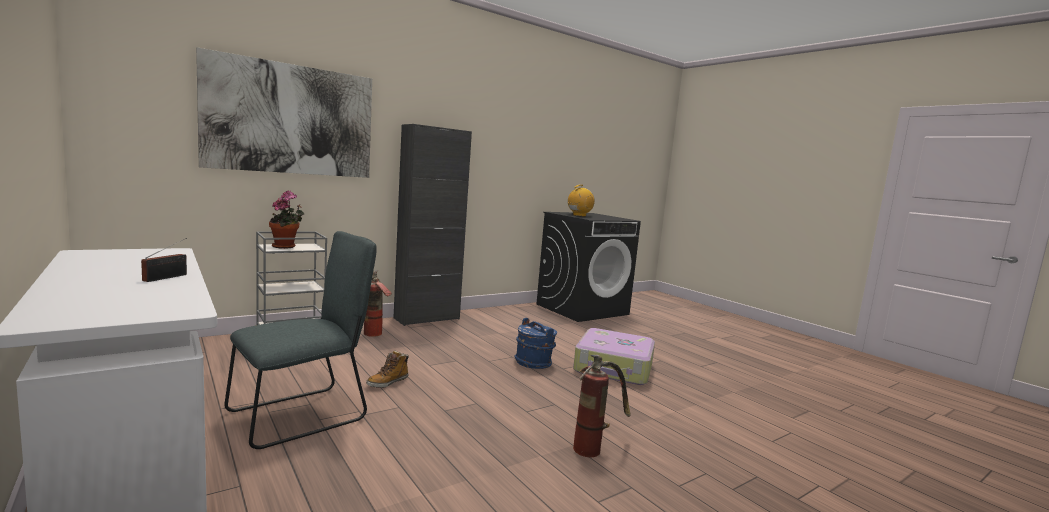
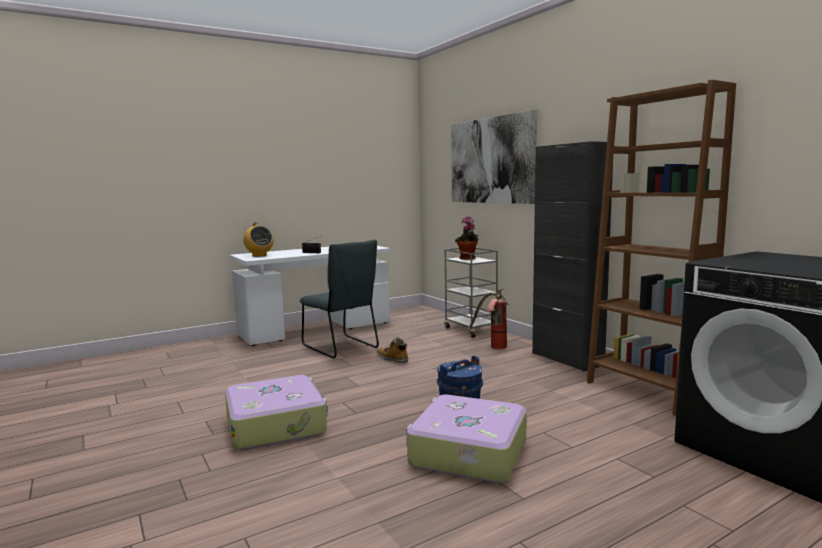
camera: 95 degrees right, 0 degrees up
radio [568,185,595,216] -> radio moved to [243,222,274,257]
fire extinguisher [573,355,631,457] -> suitcase [225,375,328,450]
none -> brown bookcase [587,80,736,416]

